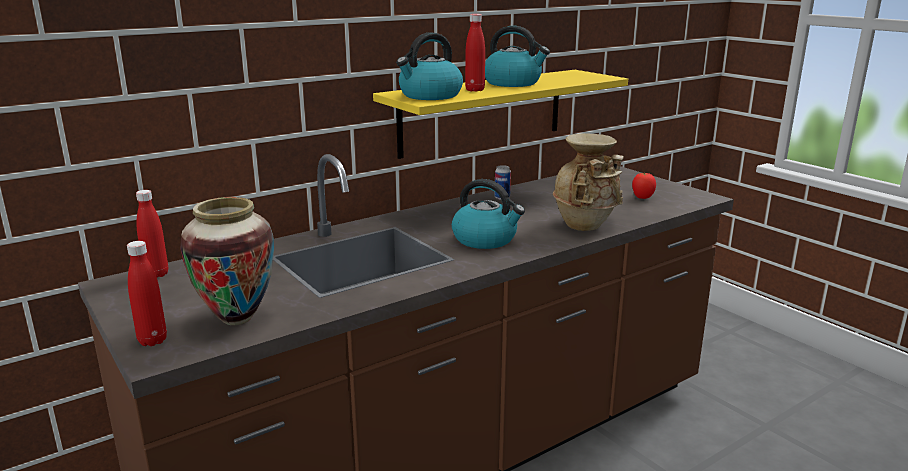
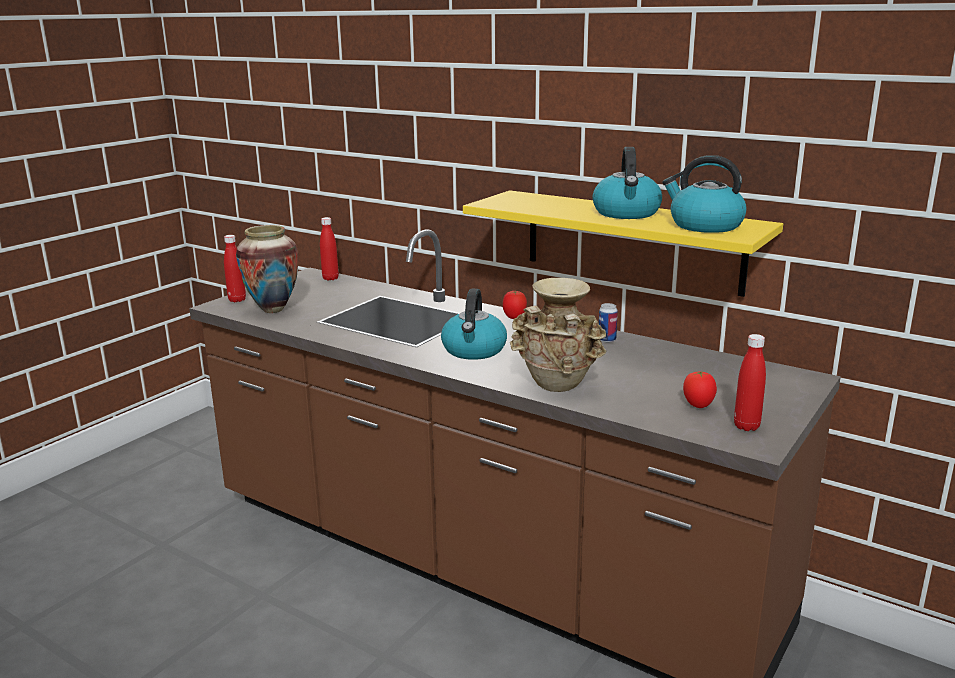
camera: 70 degrees right, 0 degrees up
kettle [396,33,463,100] -> kettle moved to [662,155,747,233]
red bottle [465,14,485,92] -> red bottle moved to [734,334,766,431]
none -> tomato [503,291,527,319]

